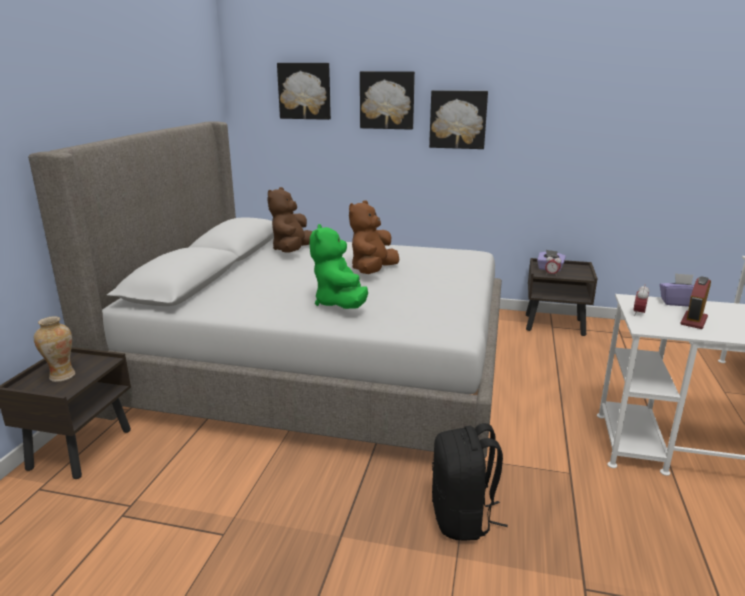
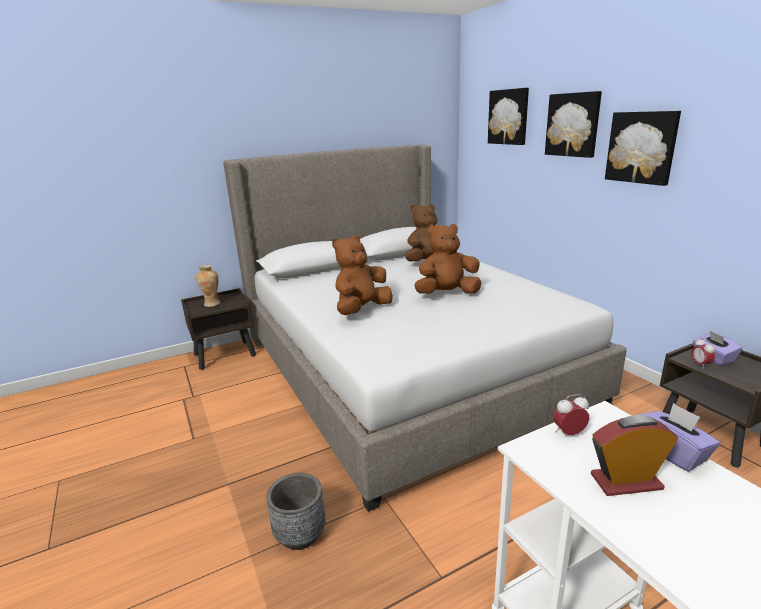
camera: 50 degrees right, 0 degrees up
green plush toy [310,224,368,309] -> brown plush toy [332,235,393,315]
black backpack [432,423,508,541] -> grey planter [267,473,326,550]

